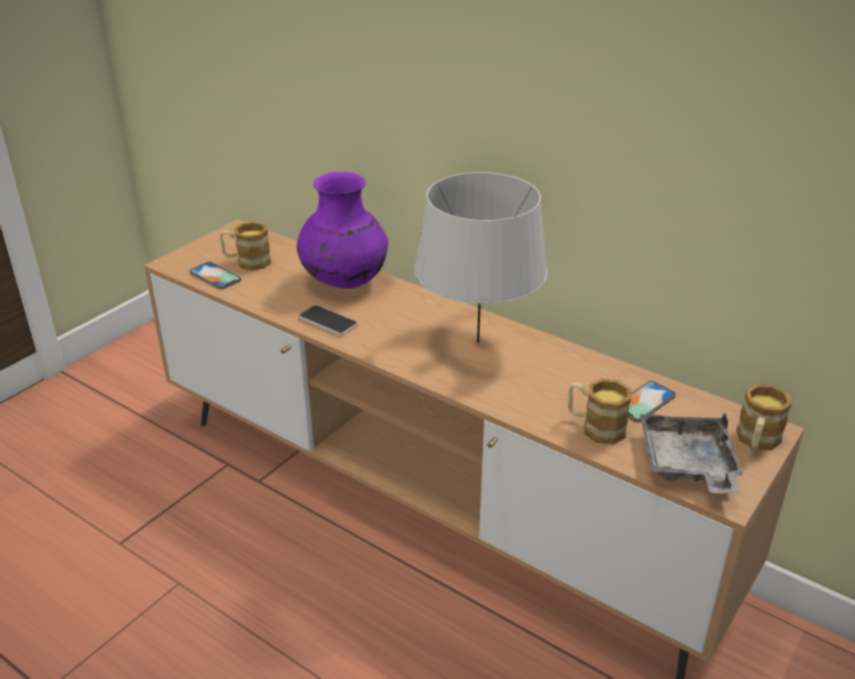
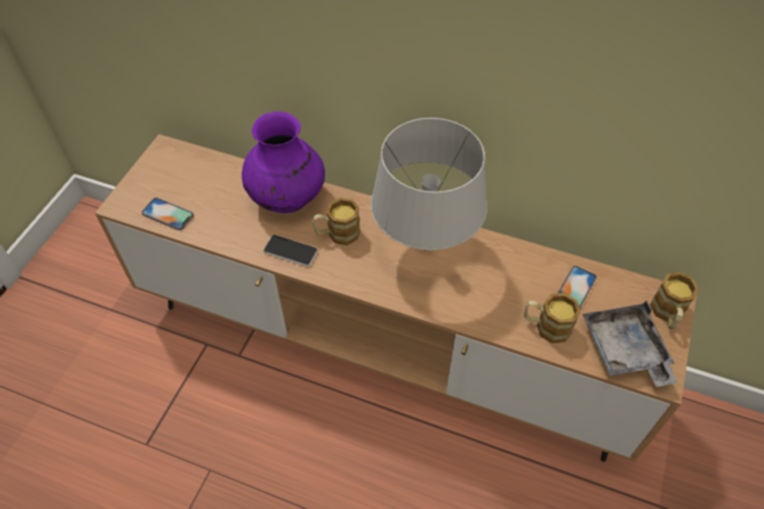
camera: 15 degrees left, 20 degrees up
mug [220,221,271,271] -> mug moved to [312,198,360,245]

